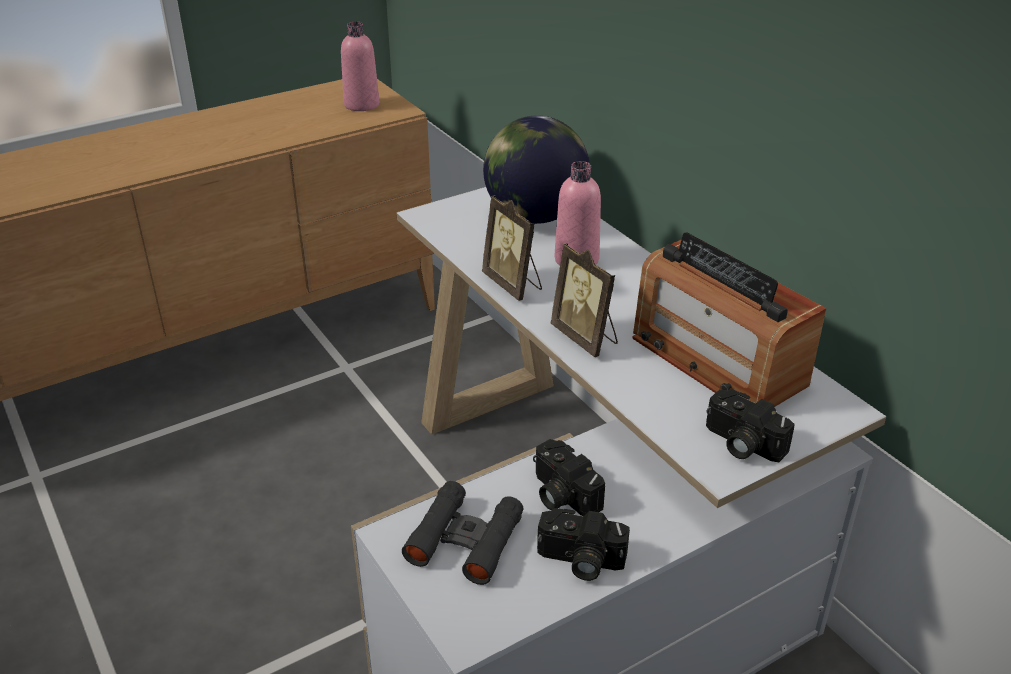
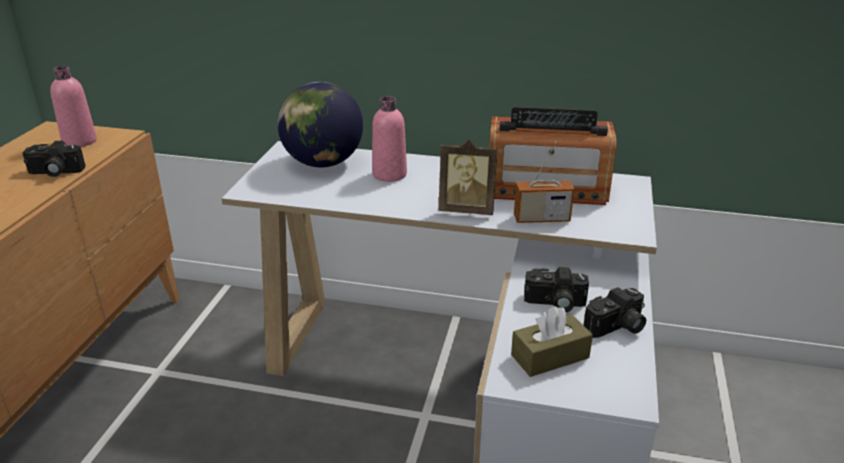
camera: 45 degrees left, 5 degrees down
black binoculars [402,481,523,585] -> brown tissue box [511,306,593,377]
picture frame [482,195,542,301] -> none
camera [706,389,795,462] -> camera moved to [22,141,86,177]
none -> radio [514,141,574,223]

